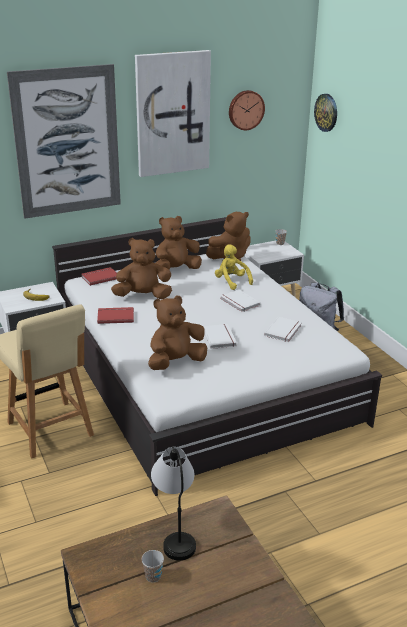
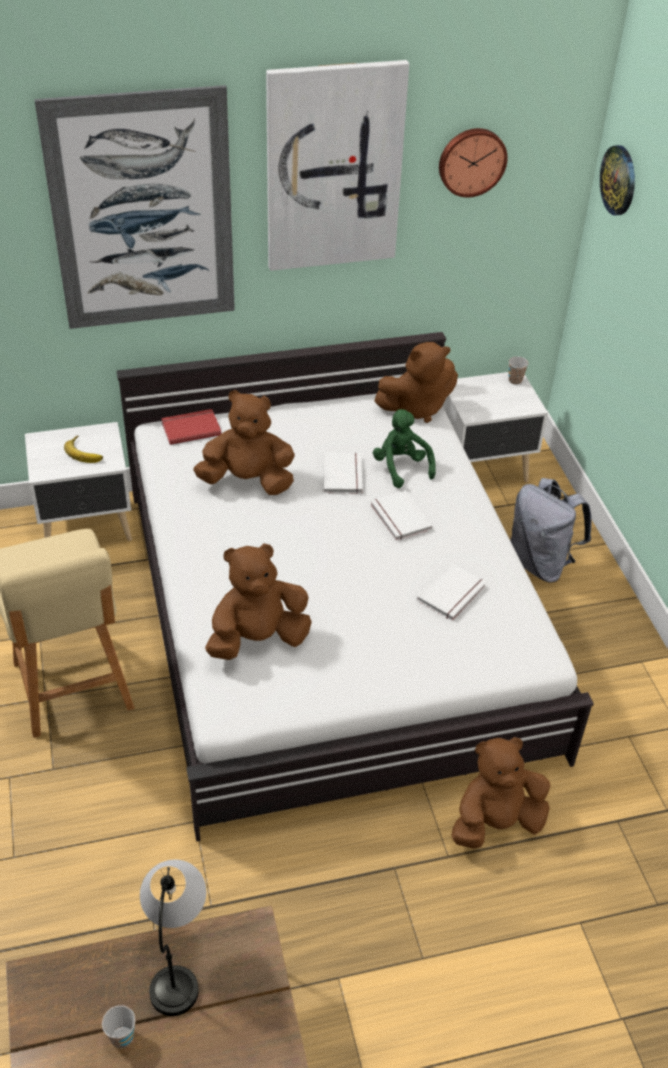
camera: 10 degrees right, 15 degrees up
red book [97,307,134,324] -> none
brown plush toy [156,216,202,270] -> brown plush toy moved to [452,737,551,849]
white book [203,324,237,349] -> white book moved to [323,453,363,494]
yellow plush toy [215,244,253,290] -> green plush toy [373,409,436,488]

